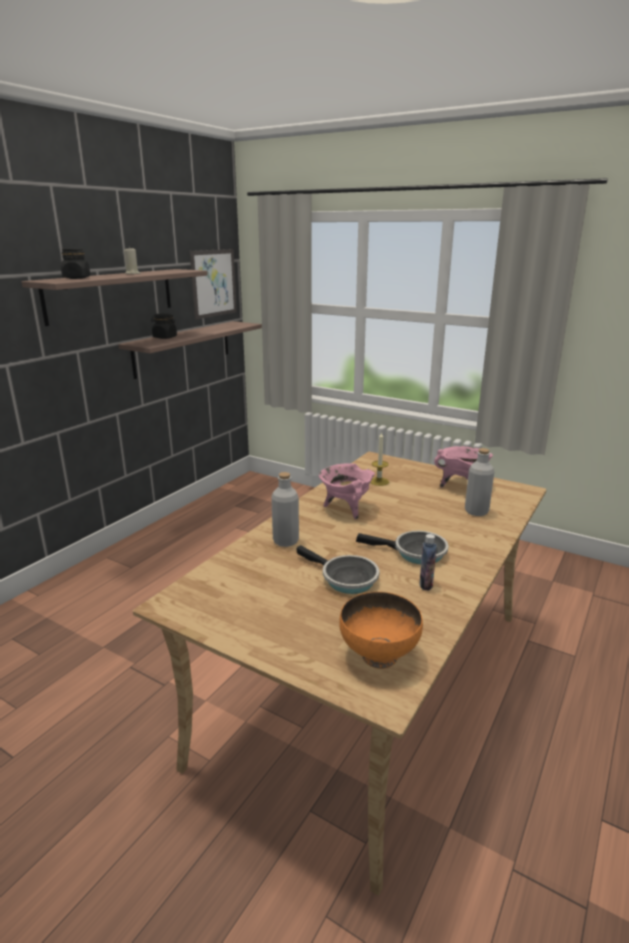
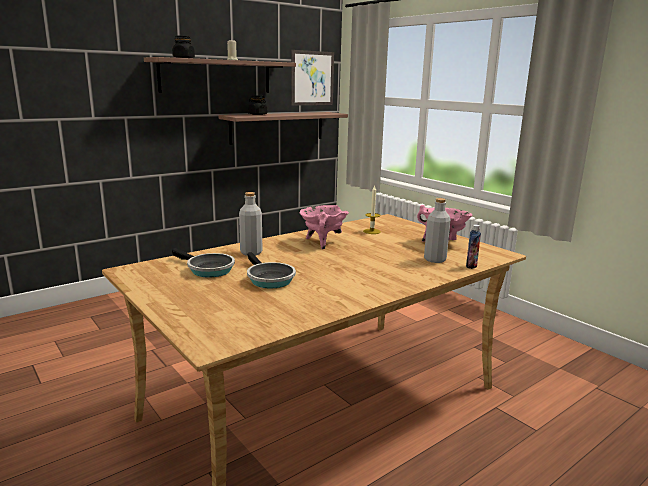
camera: 20 degrees right, 5 degrees down
orange bowl [340,592,423,669] -> none
frying pan [356,531,449,564] -> frying pan moved to [172,248,235,278]
bottle [419,534,437,590] -> bottle moved to [466,224,481,269]

